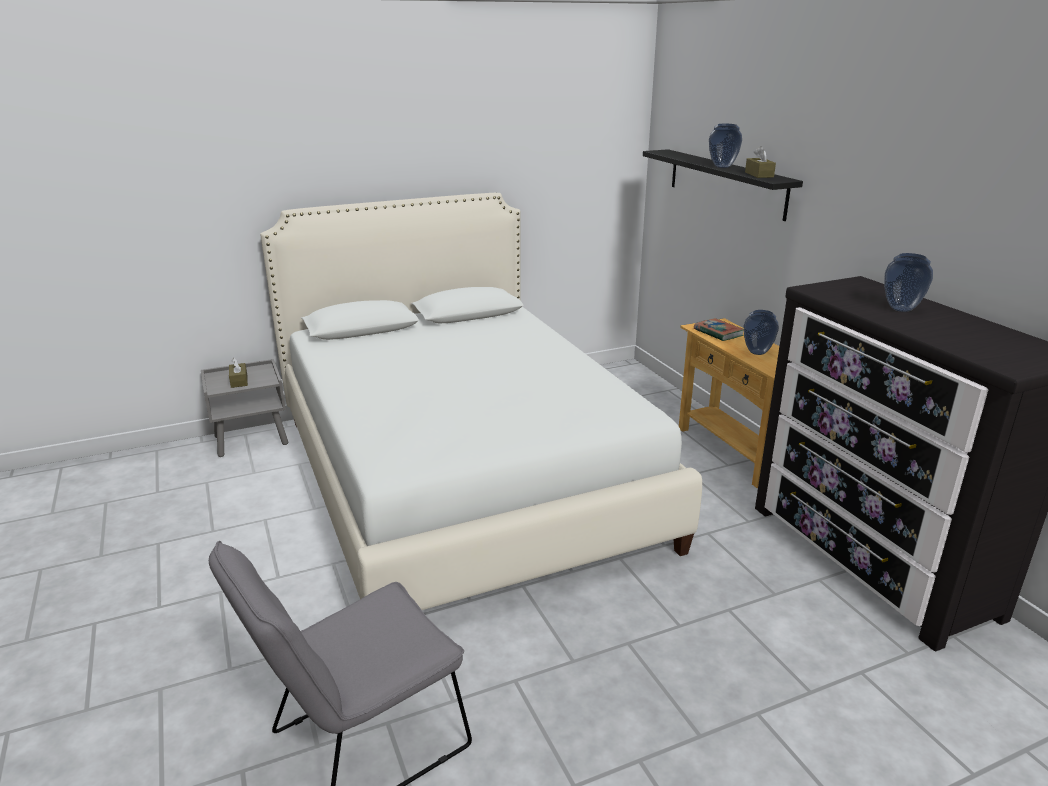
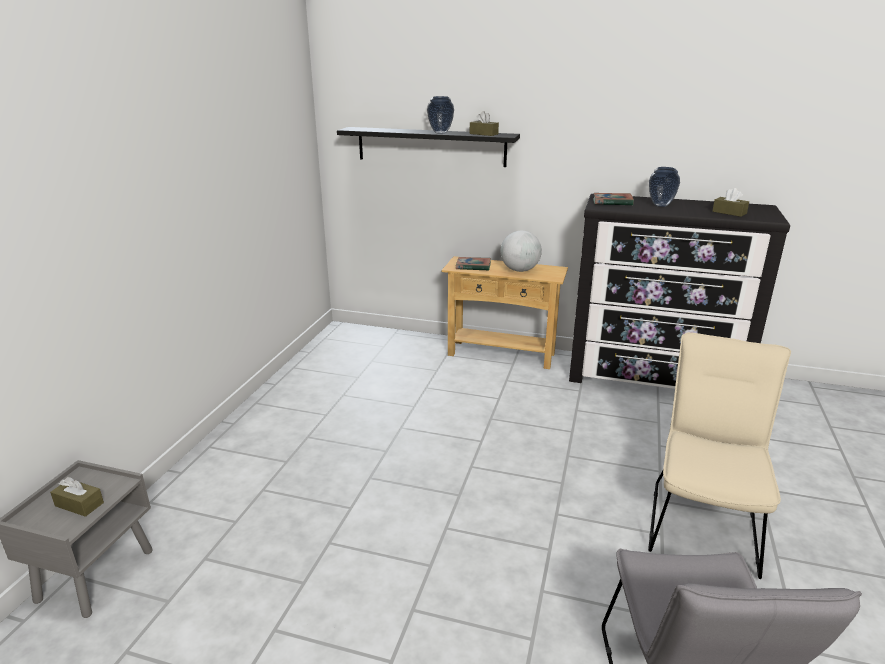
camera: 50 degrees left, 0 degrees up
white bed [260,193,702,610] -> none
vase [744,310,779,355] -> globe [501,231,542,272]
none -> book [593,193,634,206]
none -> beige chair [648,332,791,579]
none -> brown tissue box [712,188,749,217]

